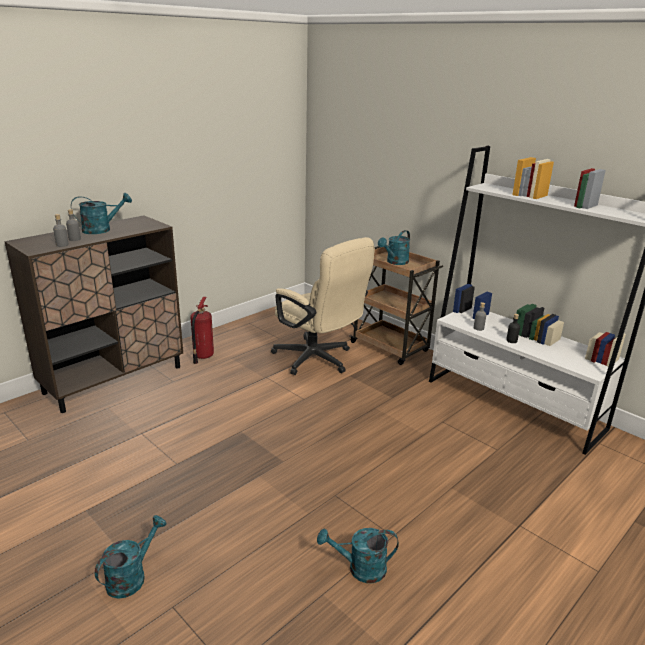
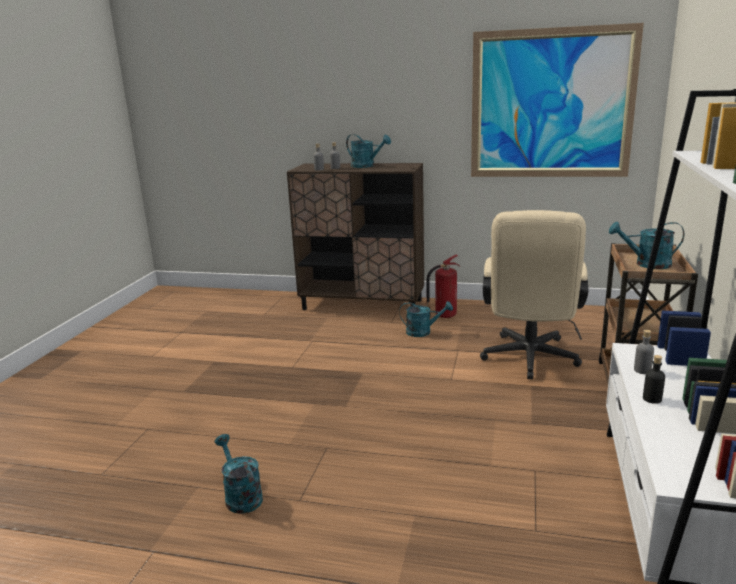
camera: 60 degrees right, 5 degrees down
turquoise watering can [95,515,167,599] -> turquoise watering can moved to [399,301,453,337]
none -> picture [471,23,644,177]

